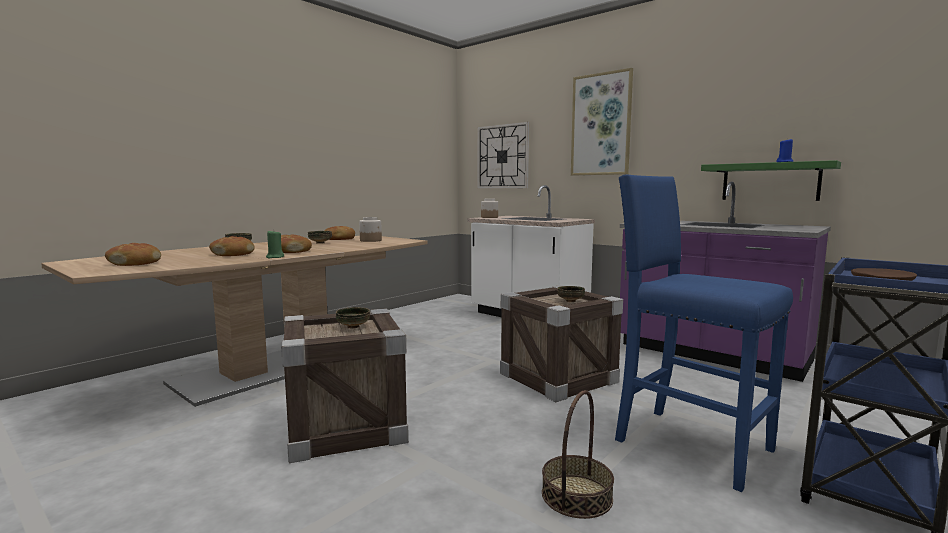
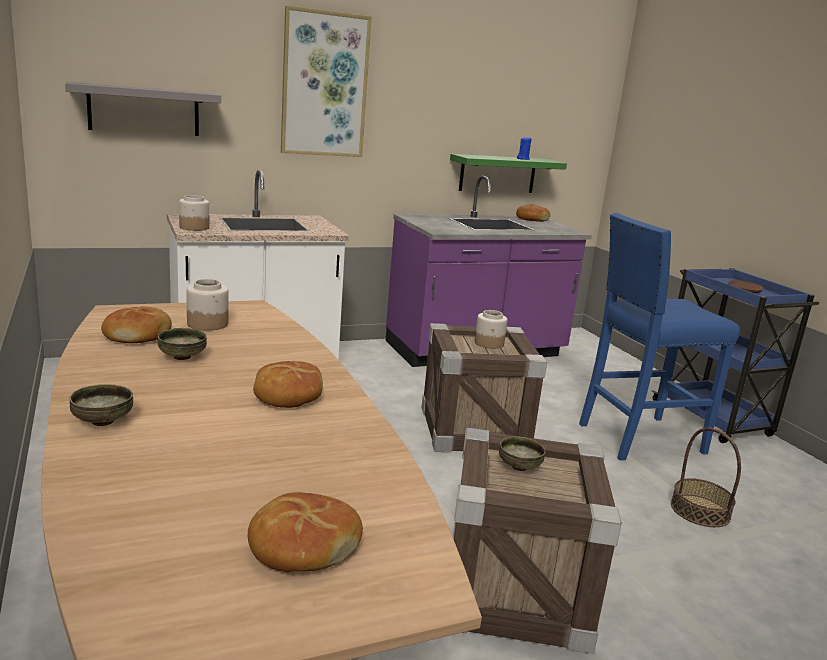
camera: 65 degrees left, 10 degrees up
bread [209,236,255,256] -> bread moved to [516,204,550,222]
green candle [266,231,284,258] -> none
wall clock [477,122,529,189] -> grey shelf [65,82,221,136]
bowl [557,286,585,302] -> jar [475,310,507,349]

